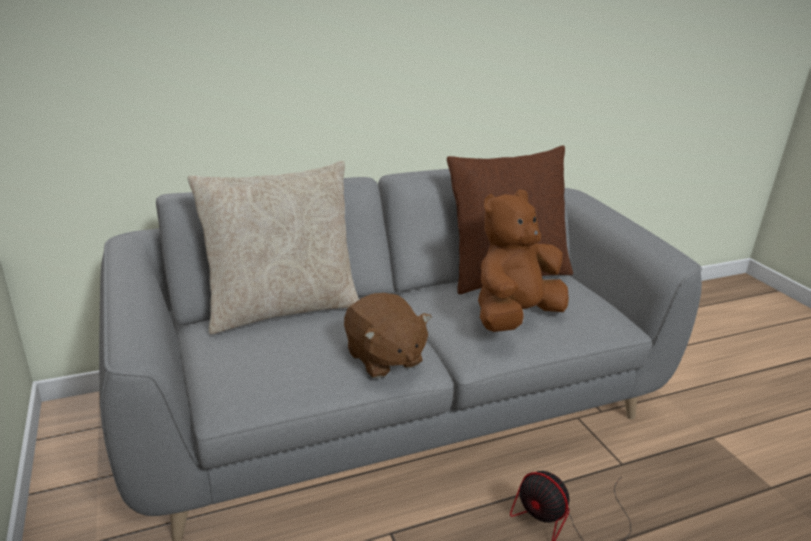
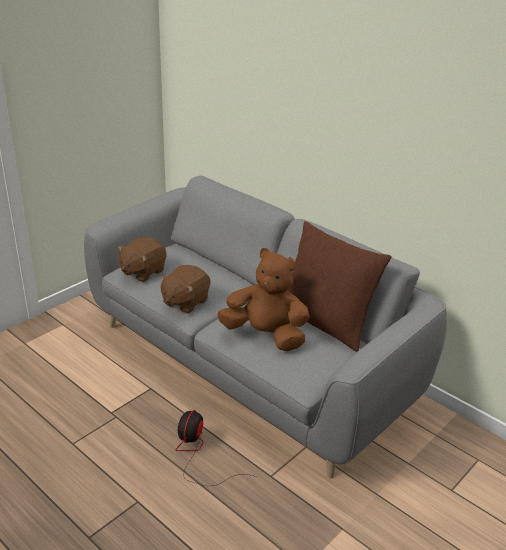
camera: 65 degrees right, 5 degrees up
beige pillow [187,161,359,334] -> none
none -> brown plush toy [117,237,166,282]

